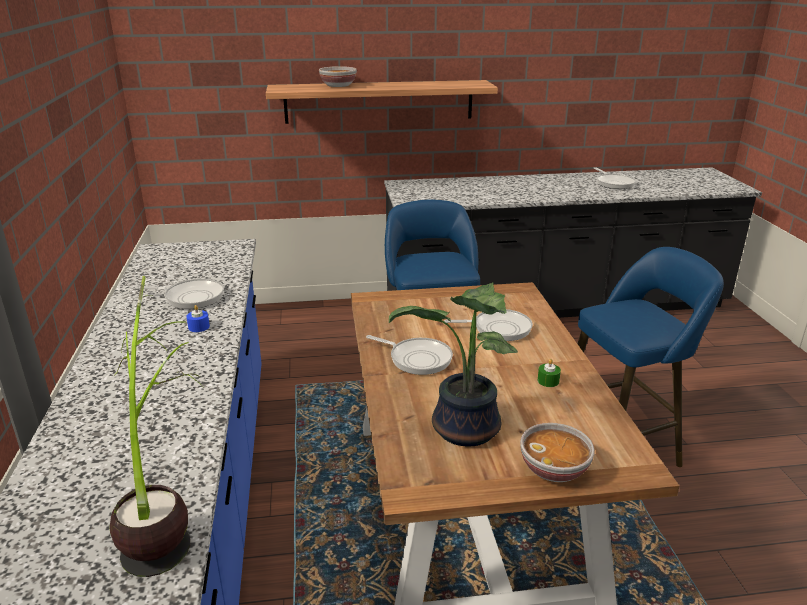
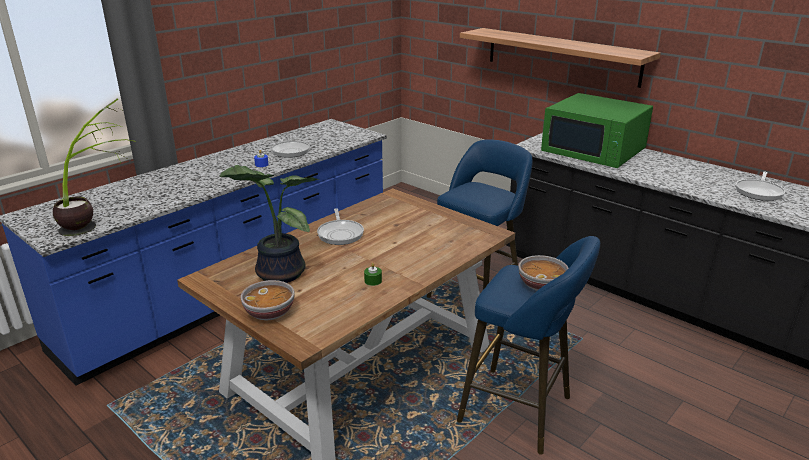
camera: 50 degrees right, 0 degrees up
bowl [319,66,357,87] -> bowl moved to [519,255,569,291]
frying pan [444,309,533,341] -> none
none -> green microwave [541,93,653,168]

